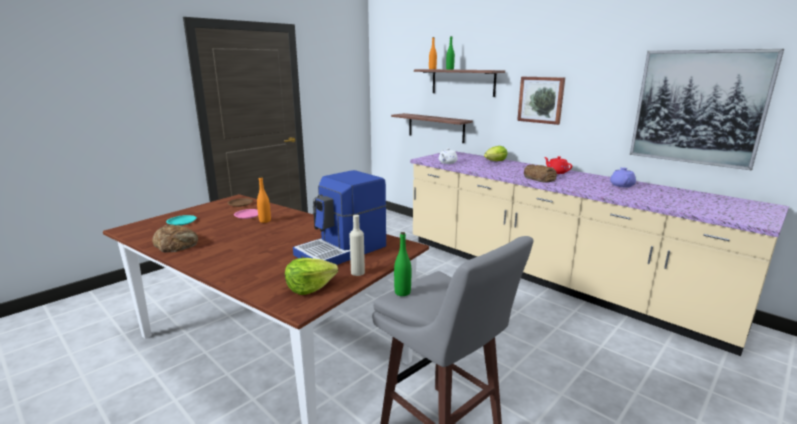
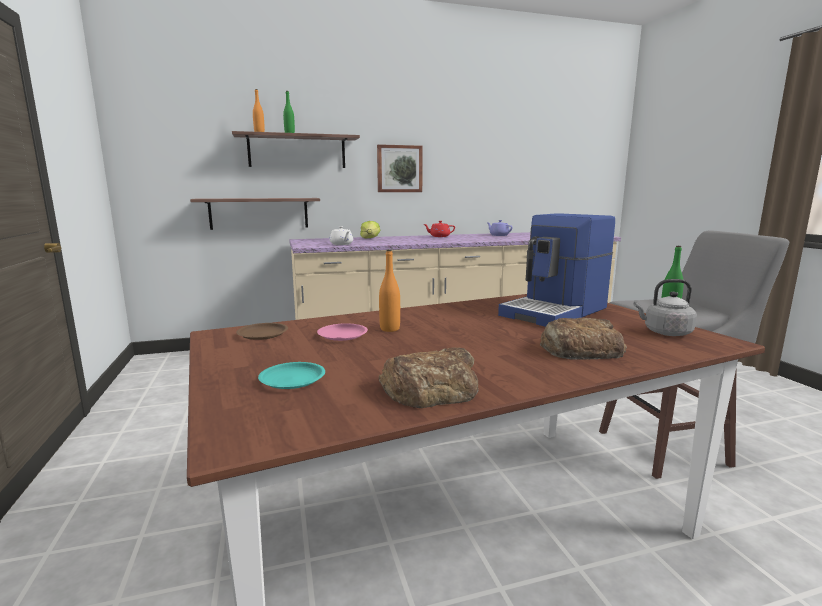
camera: 60 degrees left, 5 degrees down
lettuce [285,258,338,295] -> grey kettle [634,279,697,336]
coffee machine [293,170,386,265] -> coffee machine turned 60 degrees clockwise [498,213,615,327]
beige bottle [349,215,365,276] -> none
bread [524,164,557,183] -> bread moved to [540,318,627,360]
picture [630,49,784,170] -> none

